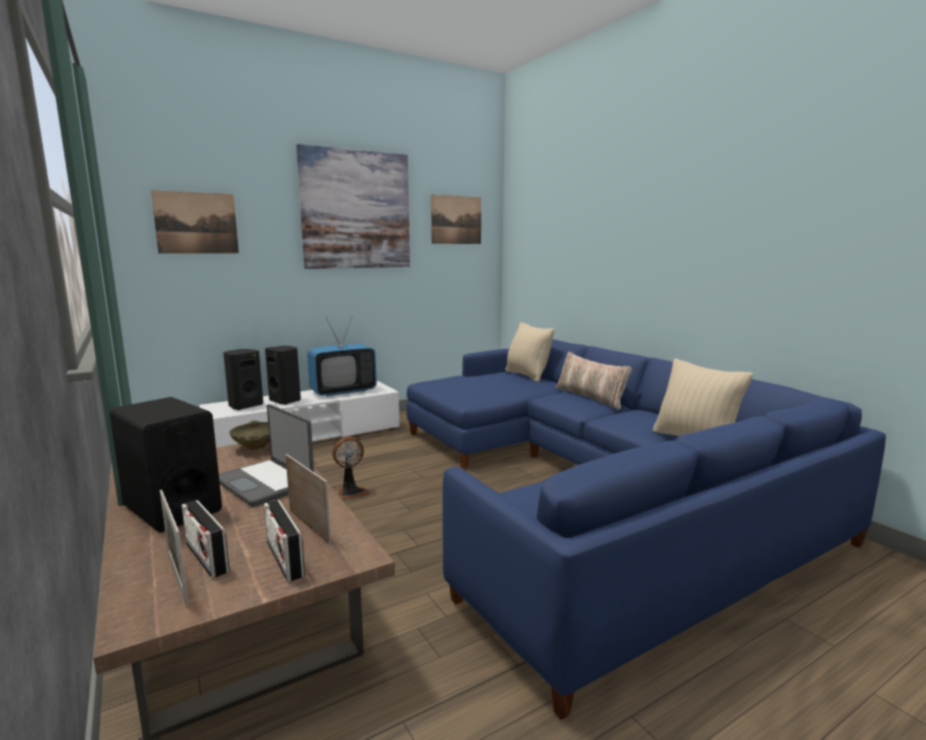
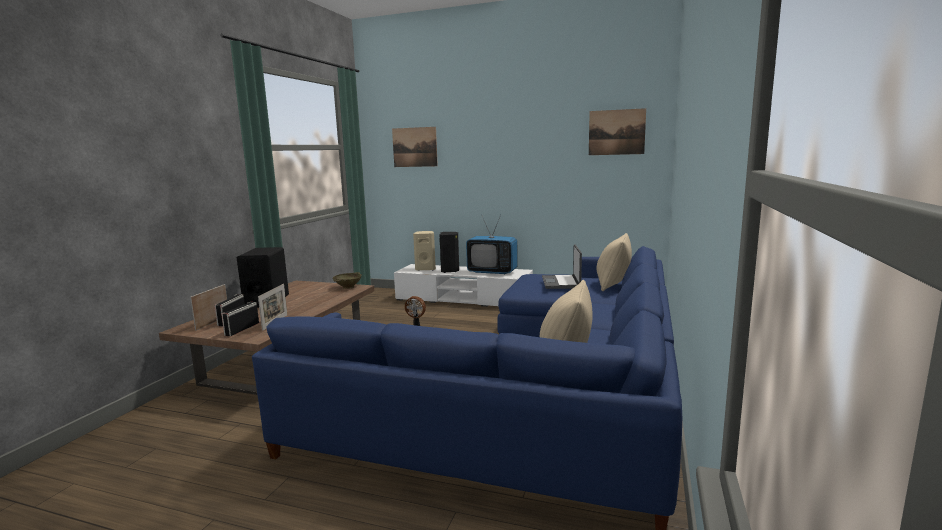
camera: 50 degrees right, 0 degrees up
laptop [219,404,314,507] -> laptop moved to [542,244,582,289]
black speaker [223,349,263,410] -> beige speaker [413,231,436,271]
picture [296,144,410,269] -> none
pillow [556,351,632,410] -> none

